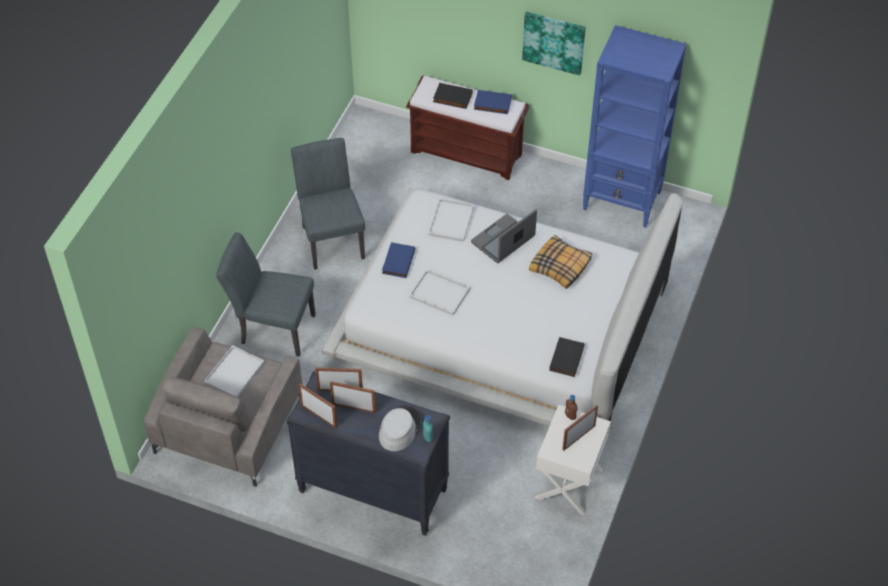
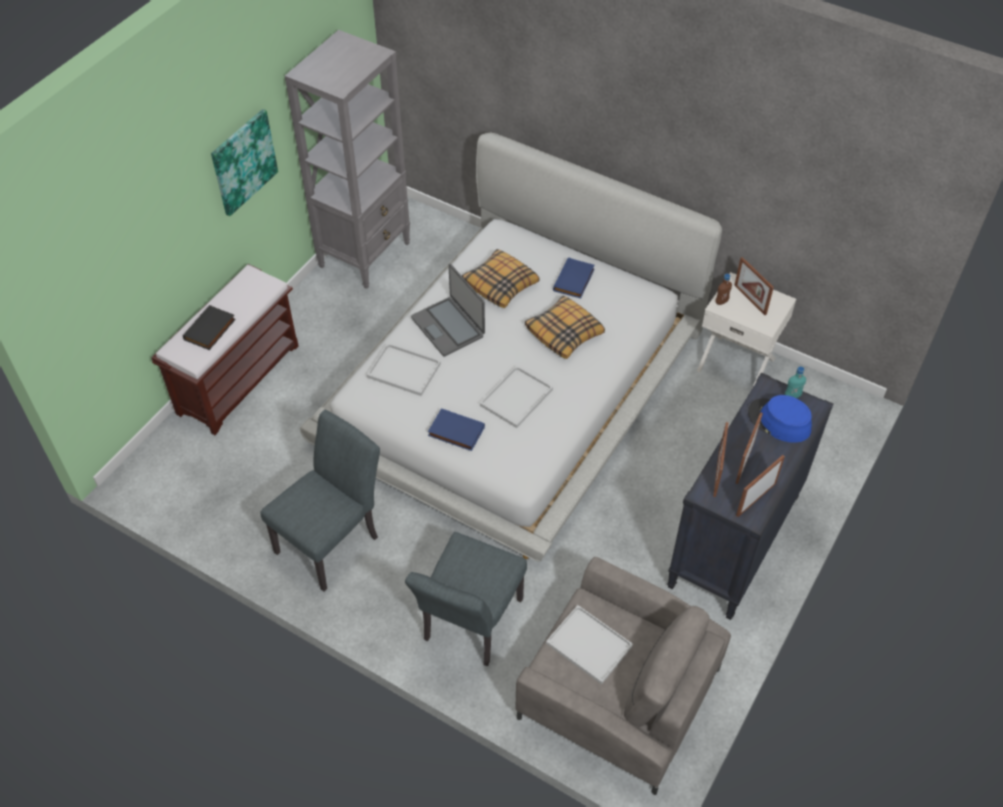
camera: 80 degrees left, 0 degrees up
grey chair [291,138,365,270] -> grey chair turned 135 degrees clockwise [260,410,380,592]
grey hat [379,405,420,451] -> blue hat [748,395,812,443]
blue book [474,90,512,114] -> blue book moved to [553,257,595,299]
black book [549,337,585,377] -> none
blue bookcase [583,25,686,228] -> grey bookcase [285,30,410,289]
none -> pillow [525,296,605,359]

